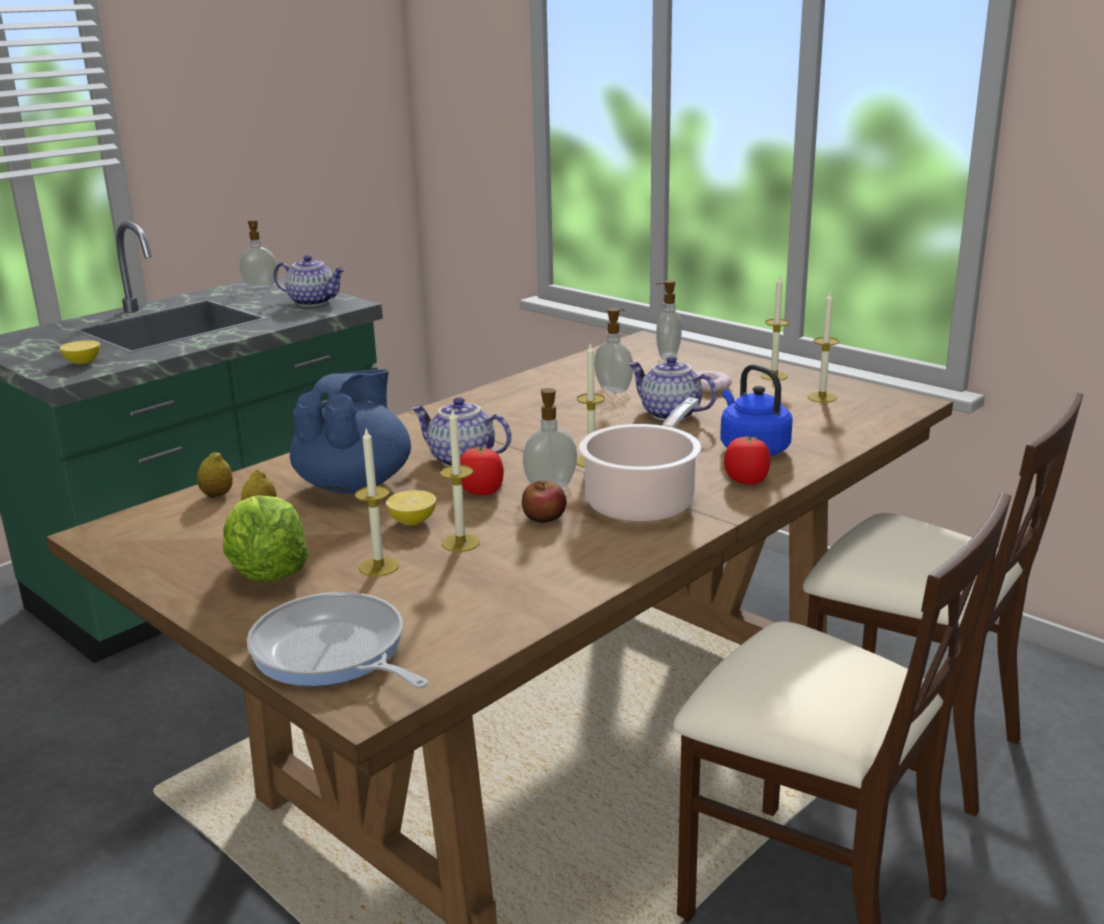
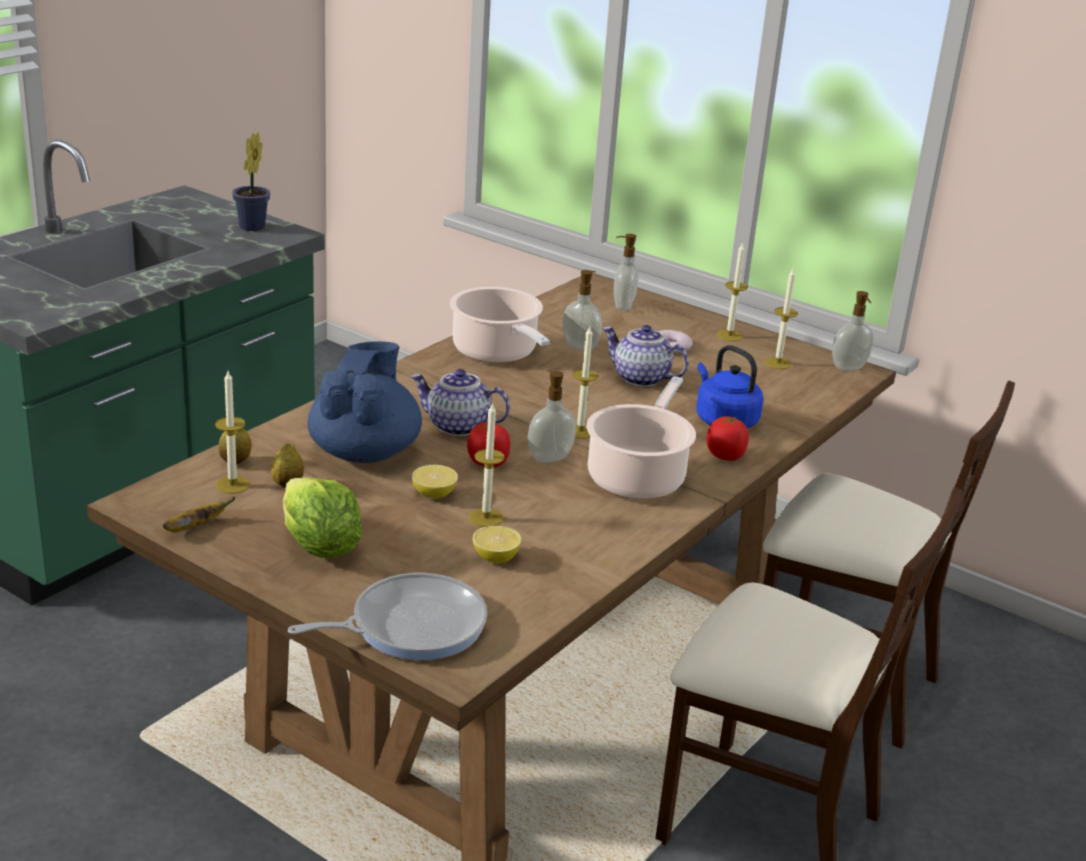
camera: 10 degrees left, 5 degrees up
lemon [60,340,100,364] -> lemon moved to [473,526,522,563]
soap dispenser [240,220,277,288] -> soap dispenser moved to [832,291,874,370]
frying pan [247,592,428,689] -> frying pan turned 120 degrees clockwise [288,573,487,660]
teapot [274,255,345,307] -> potted plant [232,132,270,231]
candle [355,429,399,576] -> candle moved to [215,371,250,494]
apple [522,481,567,523] -> none
none -> banana [163,497,235,532]
none -> cooking pot [450,287,550,363]

